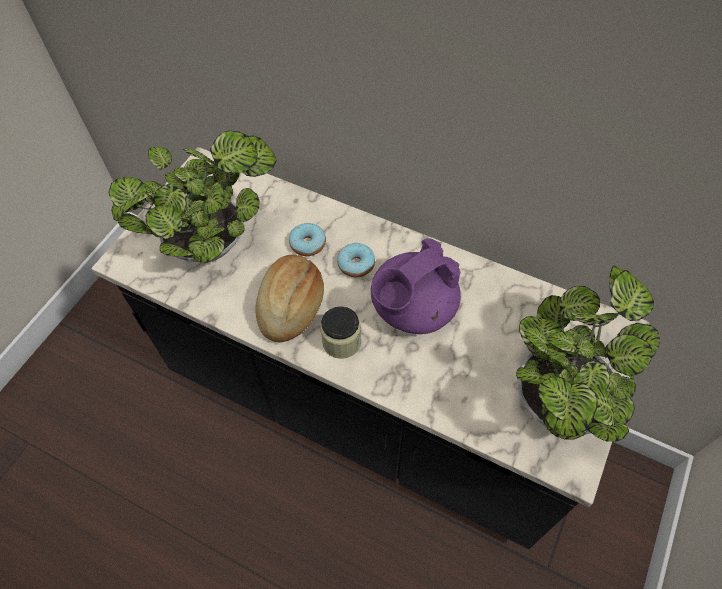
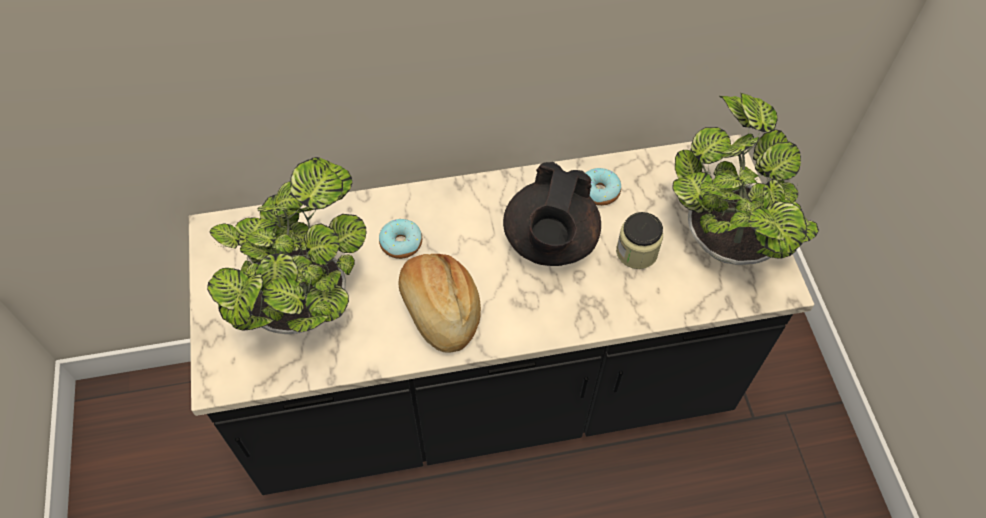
camera: 40 degrees left, 0 degrees up
jar [320,306,361,359] -> jar moved to [616,212,663,269]
donut [337,243,375,277] -> donut moved to [586,168,621,206]
purple teapot [371,238,461,334] -> black teapot [503,162,601,266]

